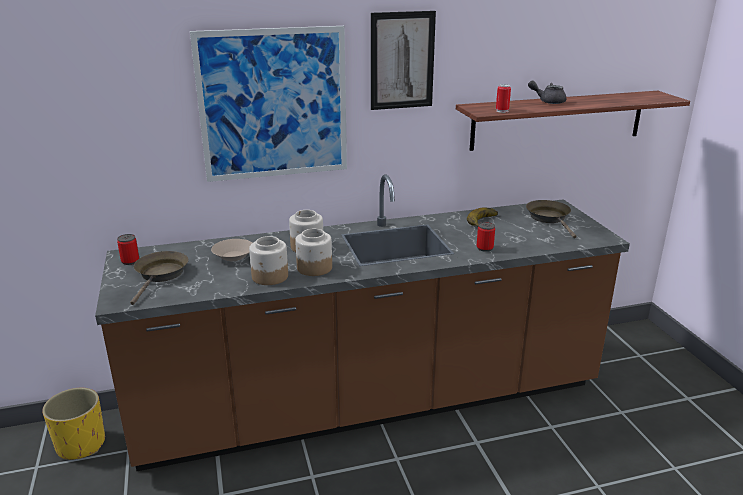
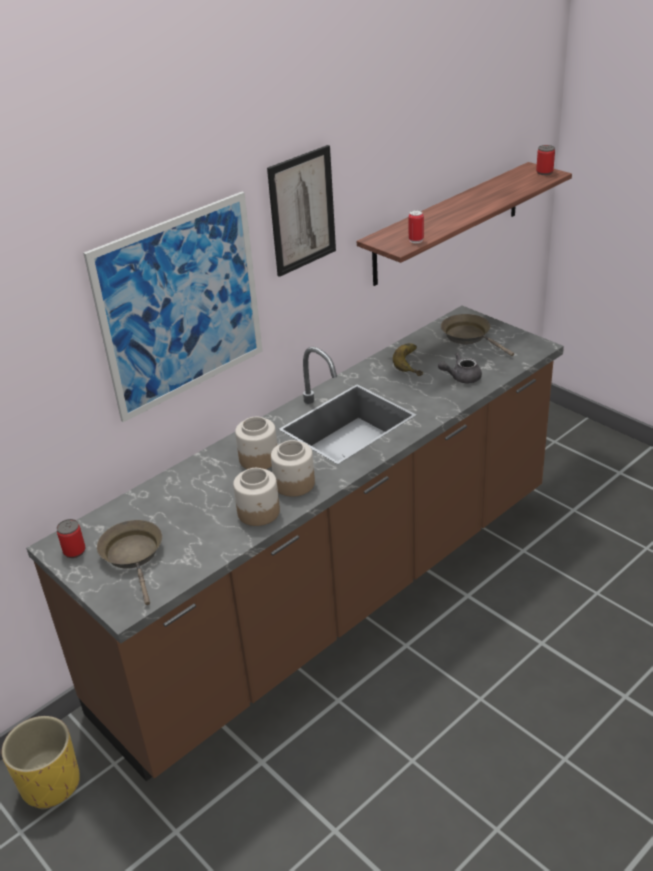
camera: 25 degrees left, 10 degrees up
beige bowl [211,239,252,261] -> none
can [477,222,495,252] -> can moved to [536,145,555,175]
grey teapot [528,80,566,104] -> grey teapot moved to [438,353,482,383]

